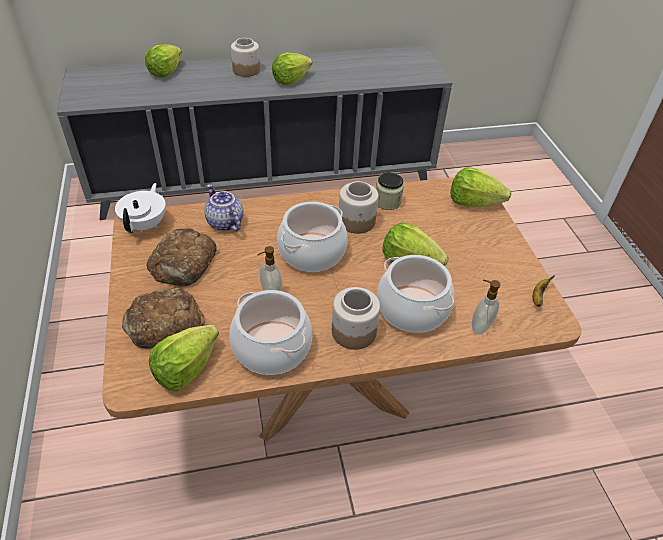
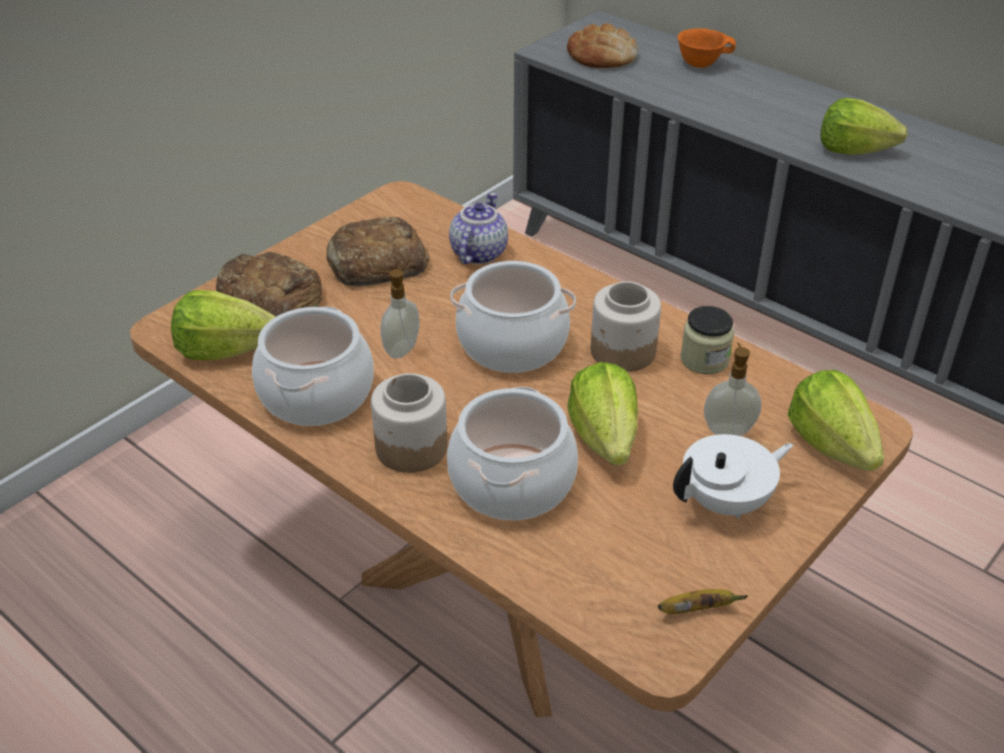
camera: 55 degrees right, 5 degrees down
white teapot [115,183,166,233] -> white teapot moved to [673,434,793,519]
lettuce [145,44,182,78] -> orange bowl [678,28,736,68]
jar [231,38,260,77] -> none
soap dispenser [472,279,501,335] -> soap dispenser moved to [704,343,761,436]
none -> bread [567,23,638,68]

